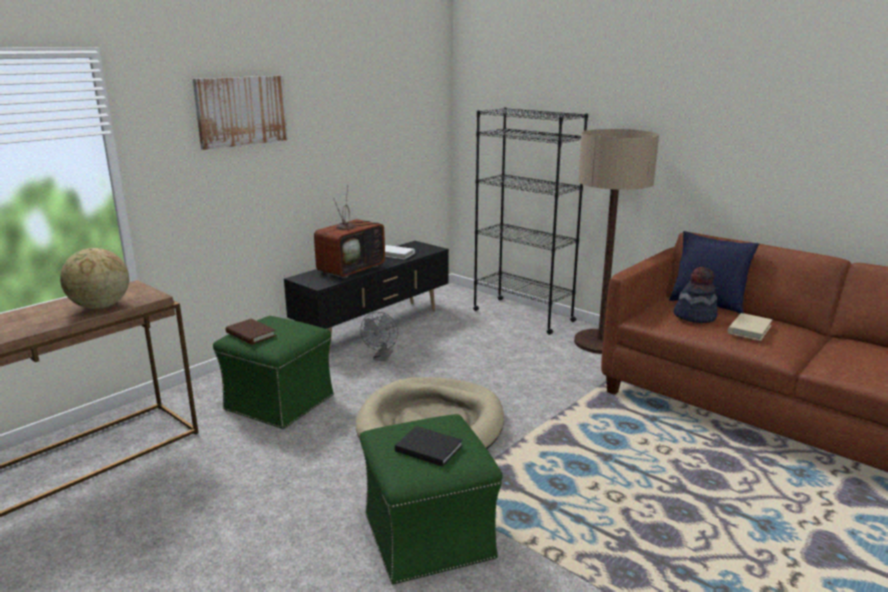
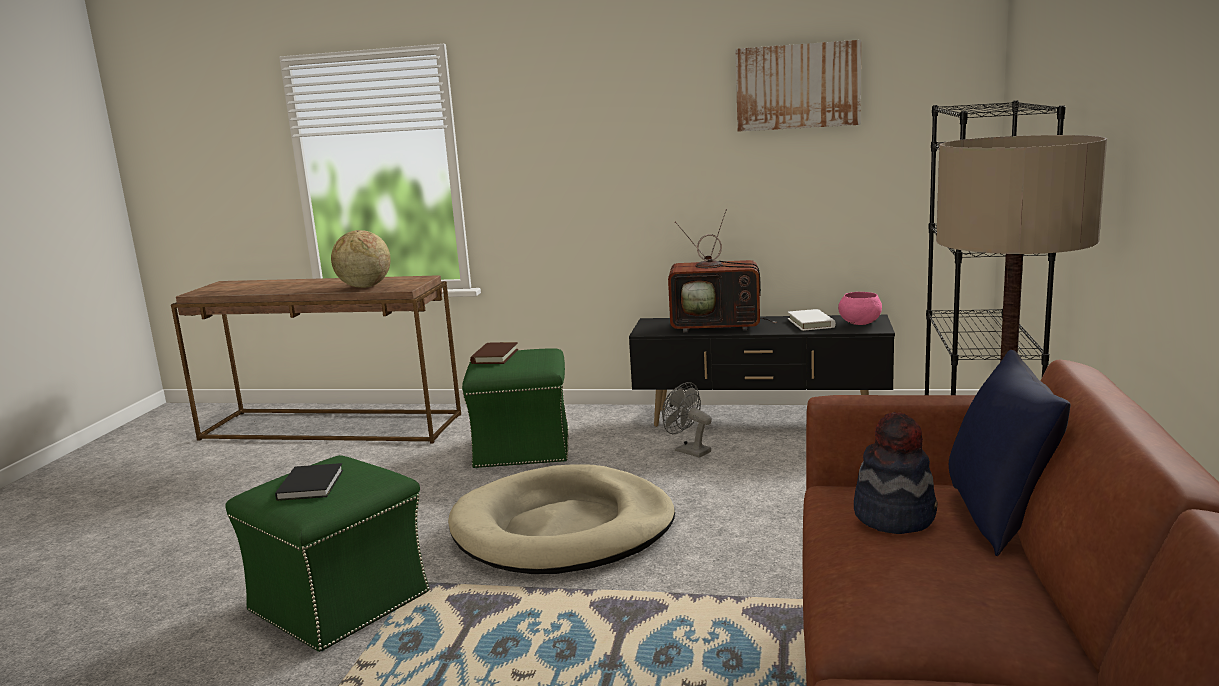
camera: 60 degrees right, 5 degrees down
picture [193,76,288,150] -> picture moved to [735,40,861,132]
grey fan [360,312,398,361] -> grey fan turned 60 degrees clockwise [662,382,712,458]
beige book [728,313,772,341] -> none
none -> pink bowl [838,292,882,325]

